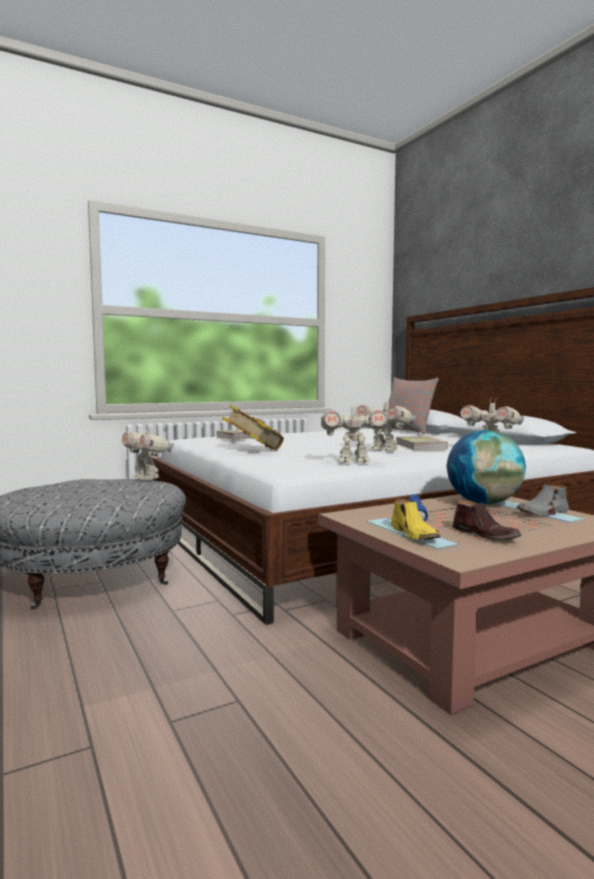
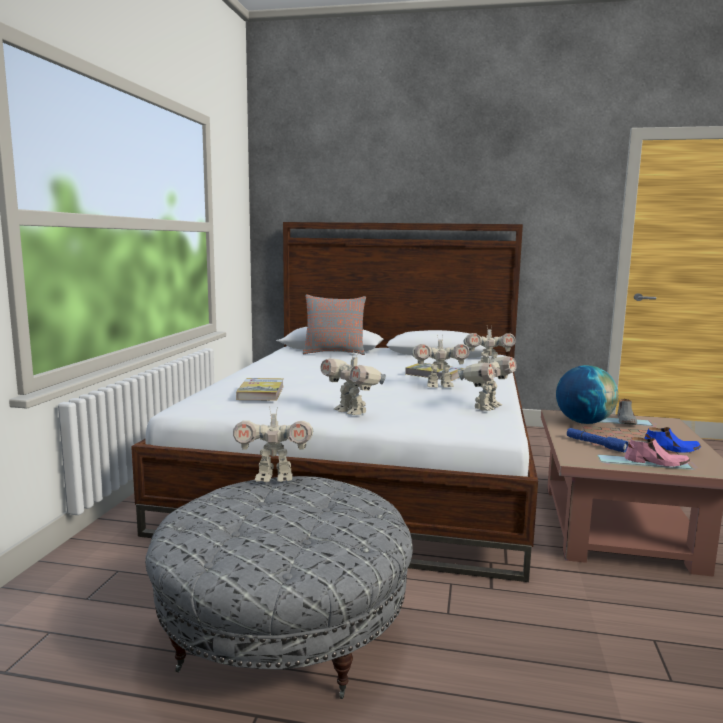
camera: 50 degrees left, 5 degrees up
book [222,404,284,450] -> toy robot [320,351,386,415]
yellow shoe [391,499,441,540] -> pink shoe [625,437,690,467]
brown shoe [453,500,522,540] -> blue shoe [644,427,701,453]

